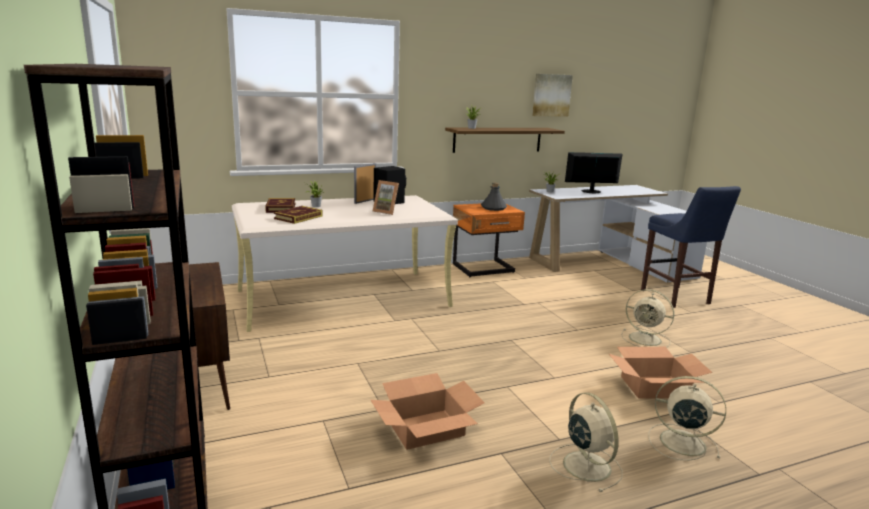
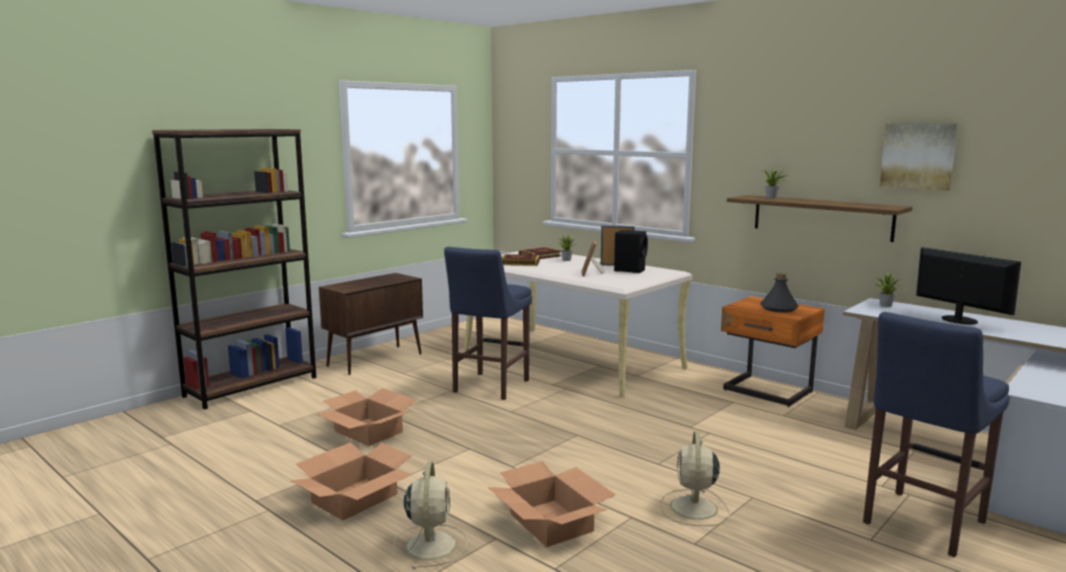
camera: 65 degrees right, 5 degrees down
beige fan [549,392,622,492] -> cardboard box [290,442,412,520]
none -> blue stool [444,247,532,400]

